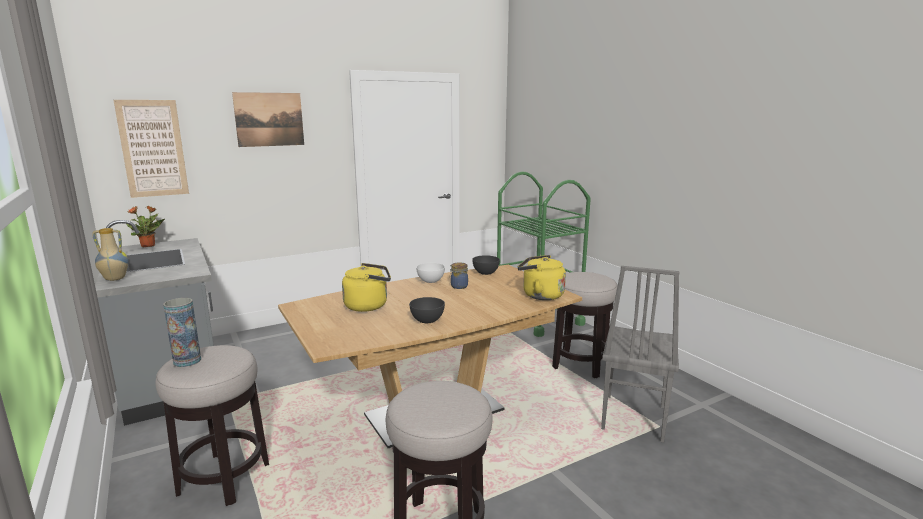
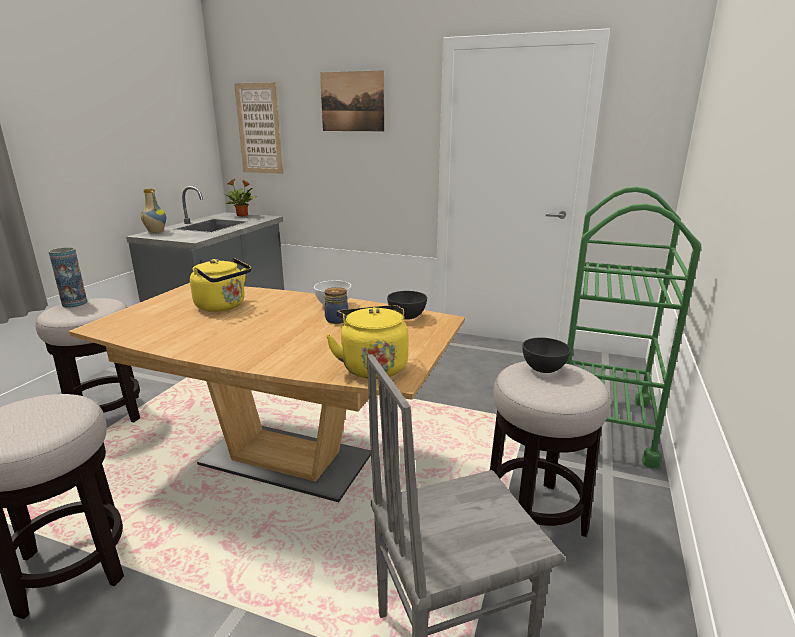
camera: 50 degrees right, 5 degrees up
grey bowl [409,297,445,323] -> grey bowl moved to [522,337,571,373]

